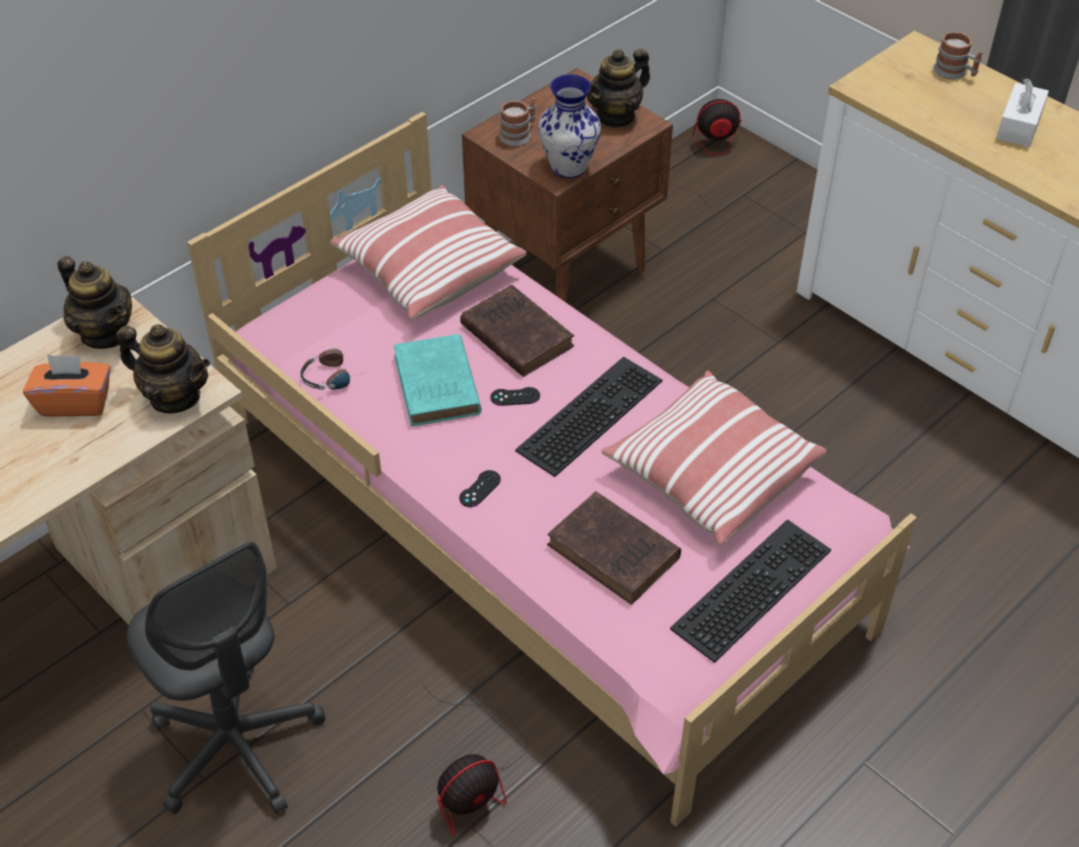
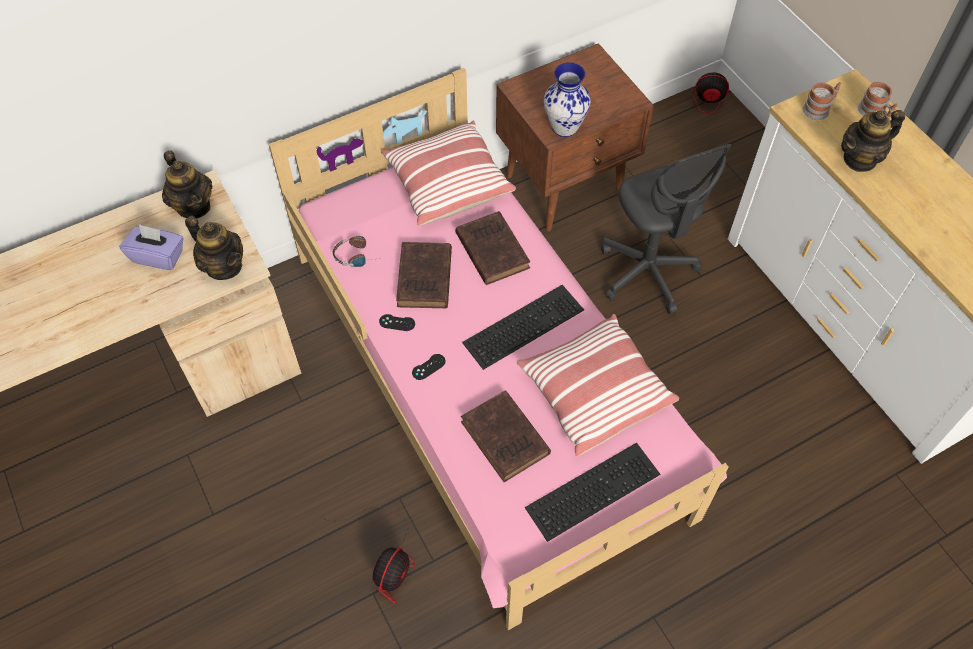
camera: 15 degrees right, 10 degrees up
orange tissue box [23,354,111,417] -> purple tissue box [119,224,183,270]
grey office chair [127,542,325,814] -> grey office chair moved to [601,144,732,314]
turquoise book [394,334,481,426] -> brown book [396,242,452,309]
fan [422,683,528,837] -> fan turned 45 degrees counterclockwise [318,507,415,603]
black game controller [490,387,540,406] -> black game controller moved to [379,314,415,331]
mug [499,97,535,146] -> mug moved to [802,82,841,120]
teapot [586,49,650,128] -> teapot moved to [841,110,905,172]
white tissue box [996,78,1049,147] -> none

